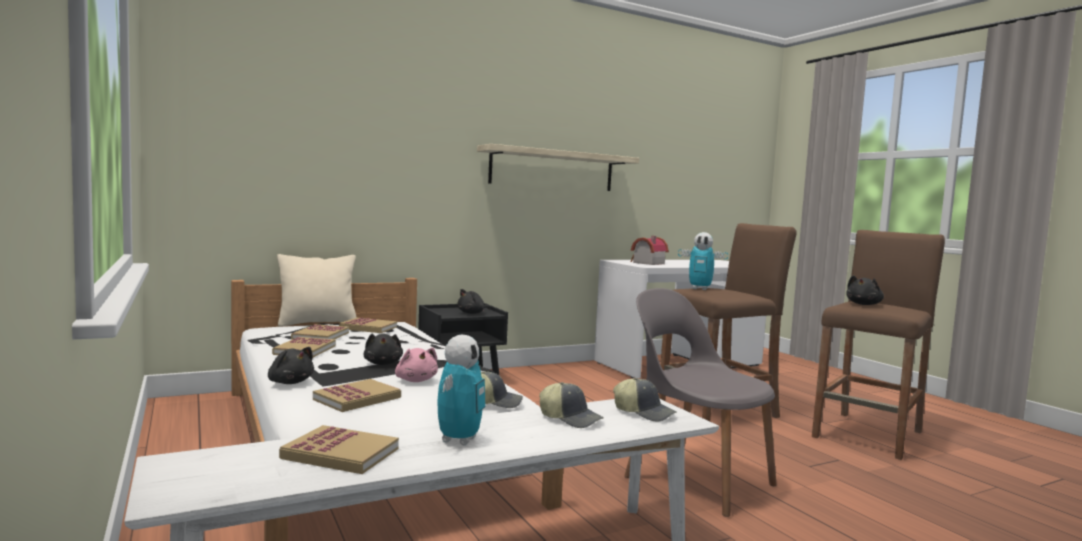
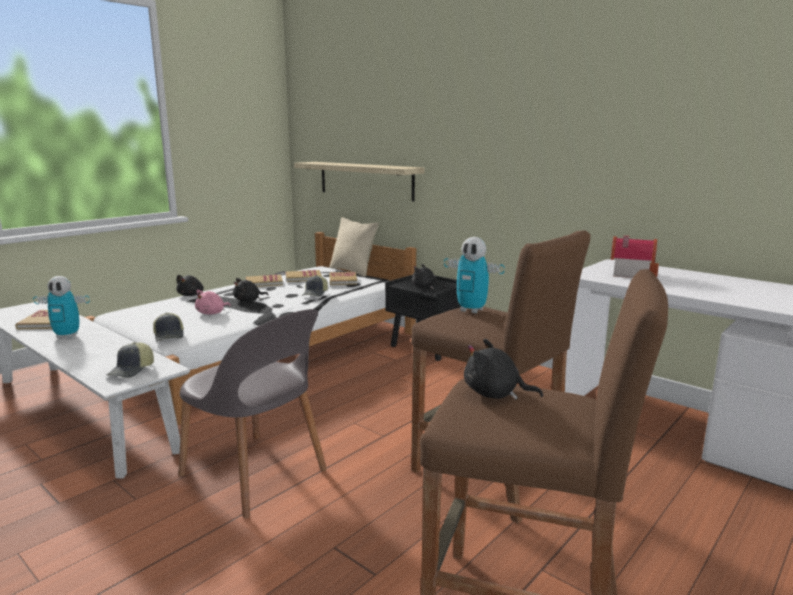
camera: 70 degrees right, 10 degrees up
book [313,379,401,412] -> none
shelf [477,144,639,191] -> shelf moved to [294,162,425,201]
cap [539,382,604,428] -> cap moved to [302,275,328,297]
grey chair [624,288,777,517] -> grey chair turned 105 degrees clockwise [178,309,327,518]
toy robot [678,232,728,290] -> toy robot turned 60 degrees counterclockwise [444,237,505,313]

